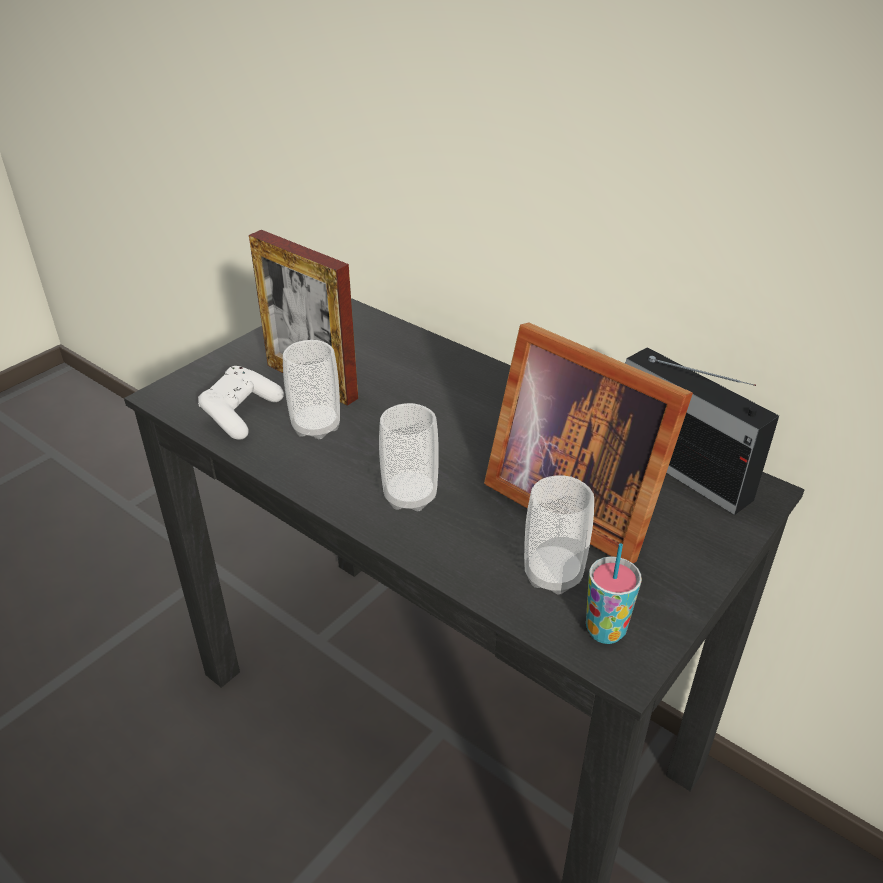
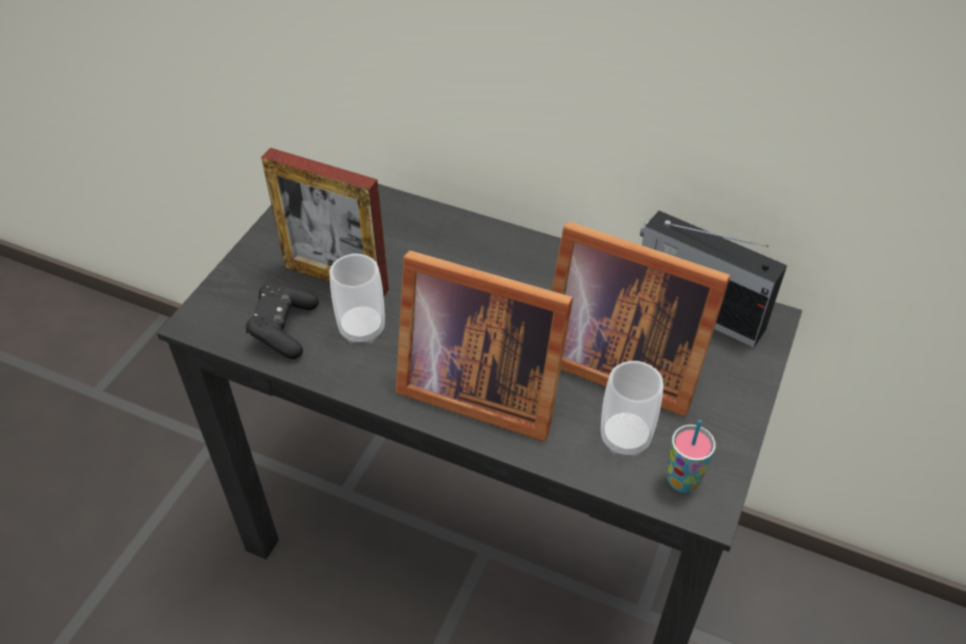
camera: 15 degrees left, 10 degrees up
white game controller [198,366,284,440] -> black game controller [246,283,319,359]
cup [379,403,439,511] -> picture frame [396,251,573,442]

